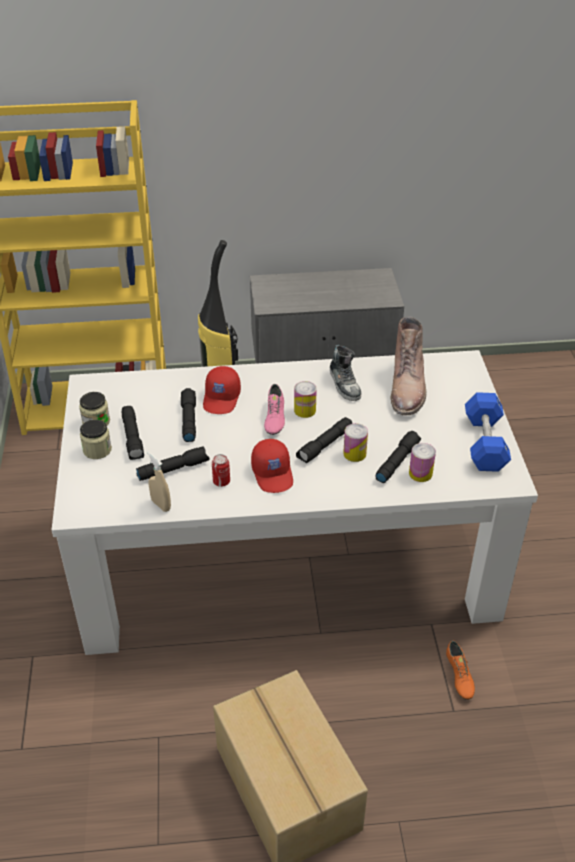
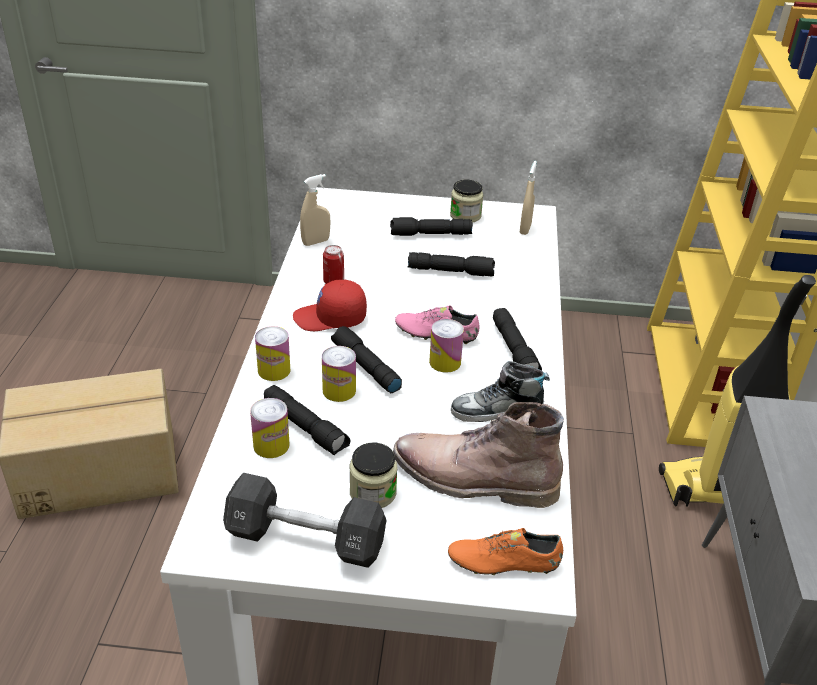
camera: 100 degrees right, 5 degrees down
jar [80,420,112,459] -> jar moved to [349,442,398,508]
black flashlight [136,447,209,481] -> black flashlight moved to [493,308,542,371]
red cap [203,366,241,414] -> none
orange shoe [446,641,475,700] -> orange shoe moved to [448,528,563,575]
blue dumbbell [465,392,511,472] -> black dumbbell [223,473,386,568]
none -> can [255,326,290,381]
none -> beige spray bottle [520,161,537,235]

